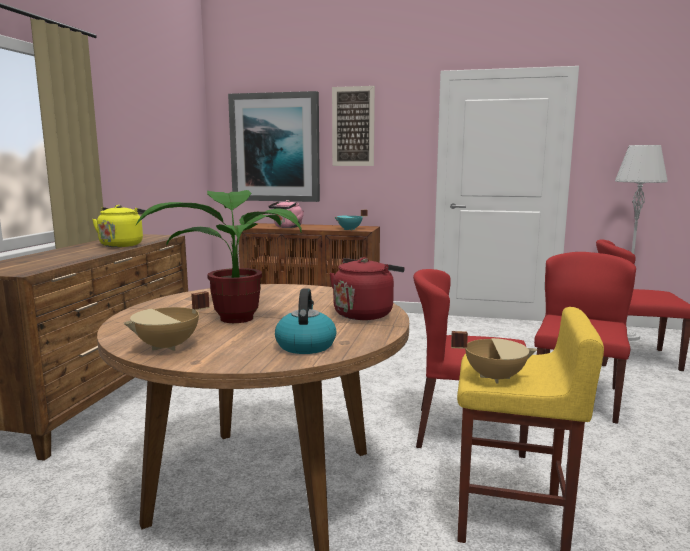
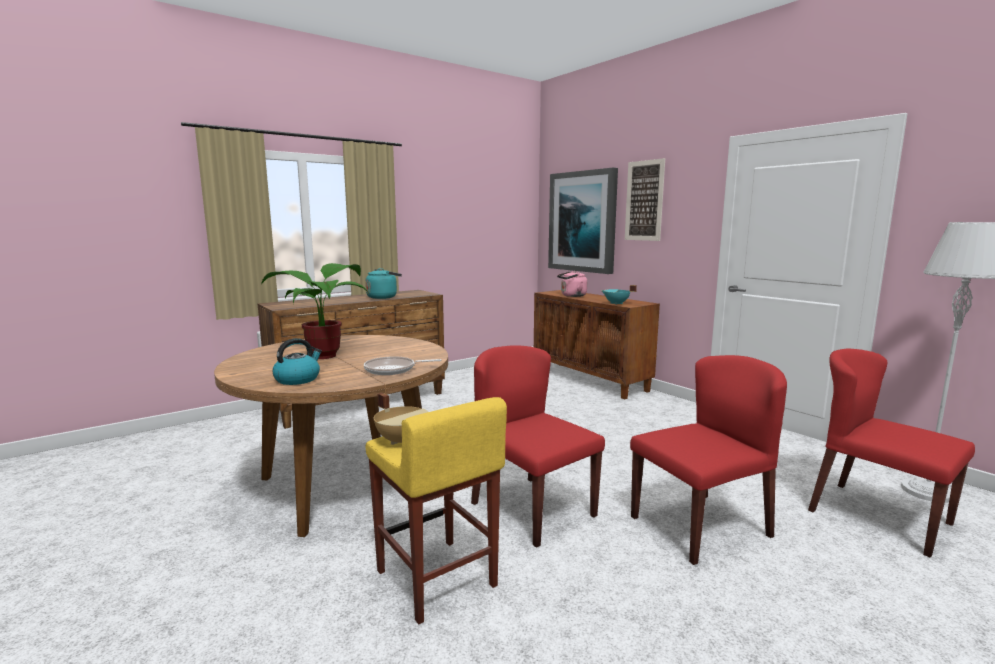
camera: 40 degrees right, 0 degrees up
yellow kettle [92,205,146,247] -> turquoise kettle [366,268,402,299]
beige cooking pot [123,291,209,351] -> none
red kettle [330,257,405,320] -> frying pan [364,356,442,375]

